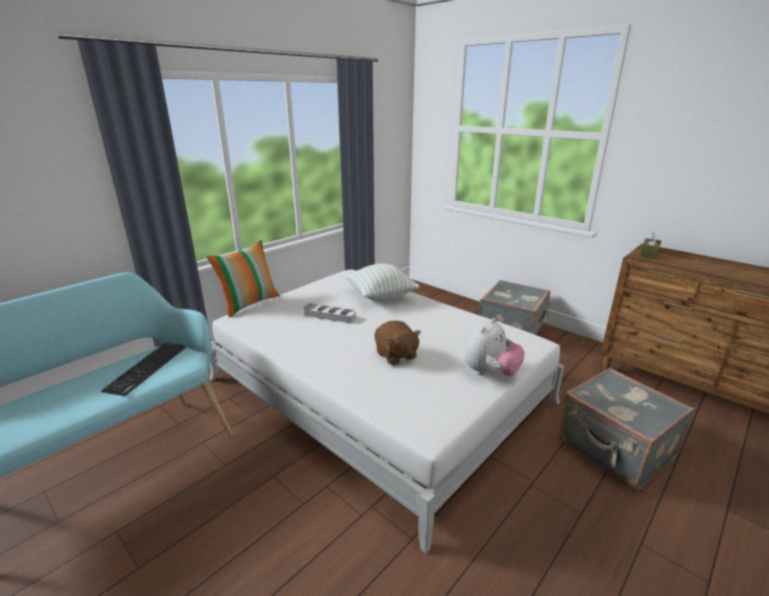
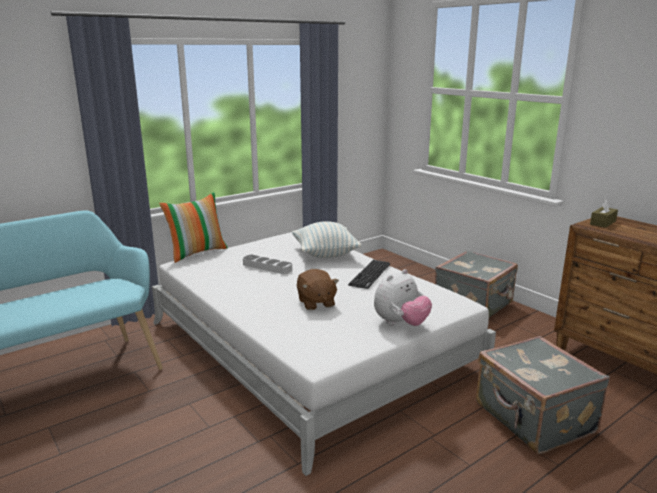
camera: 10 degrees right, 5 degrees down
keyboard [101,342,186,396] -> keyboard moved to [348,260,390,289]

